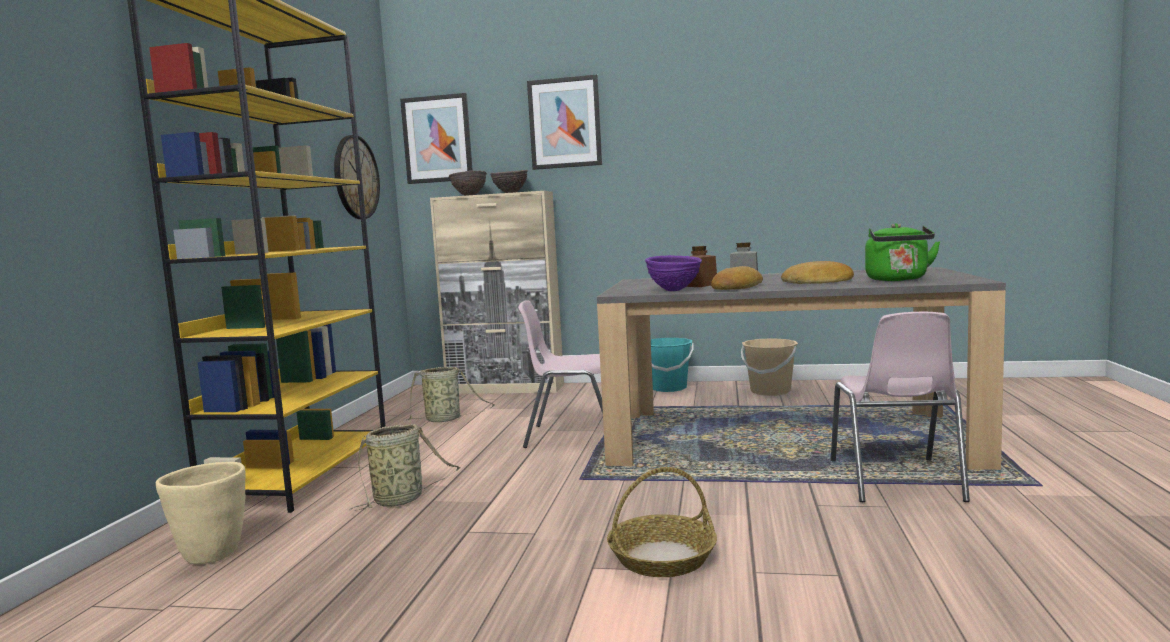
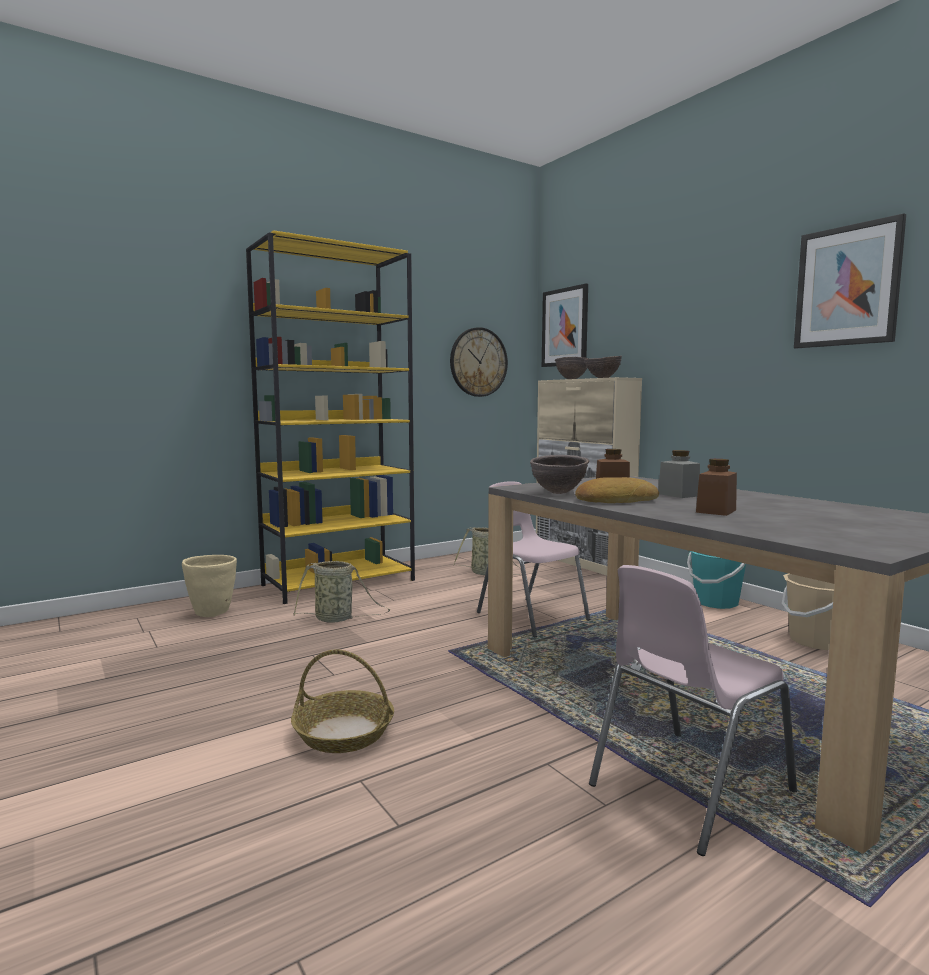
camera: 45 degrees right, 0 degrees up
picture [527,75,602,170] -> picture moved to [794,213,906,348]
purple bowl [645,255,702,291] -> brown bowl [530,455,590,494]
bread [781,261,854,284] -> brown jar [696,459,737,516]
green kettle [865,223,940,281] -> none

